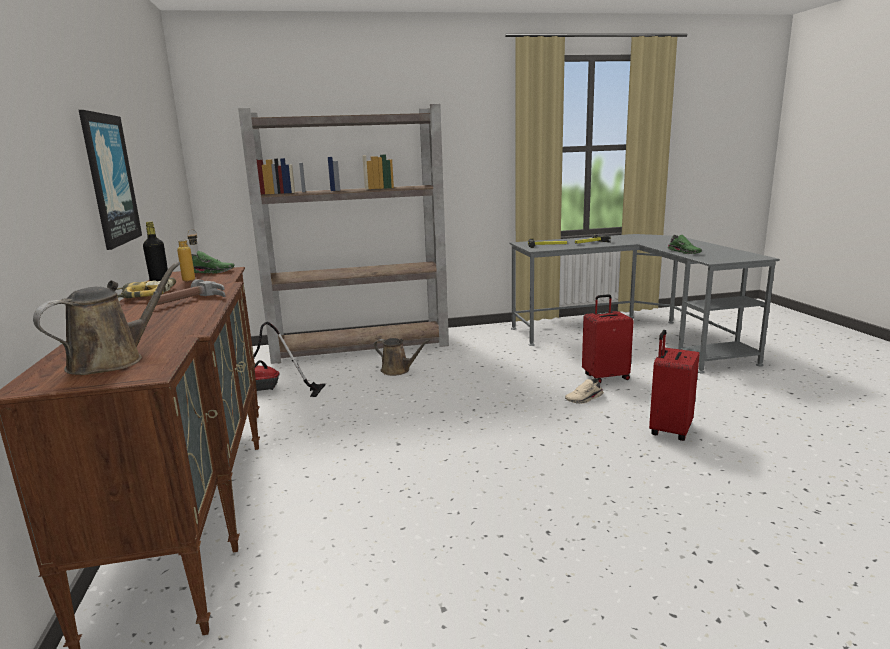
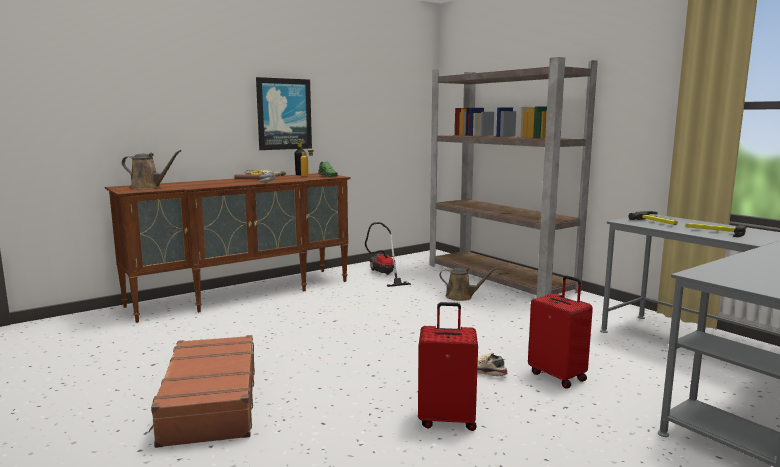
camera: 65 degrees right, 5 degrees down
brown watering can [374,338,430,376] -> brown watering can turned 75 degrees counterclockwise [439,267,498,301]
green shoe [667,235,702,254] -> none
none -> brown suitcase [149,335,255,448]

